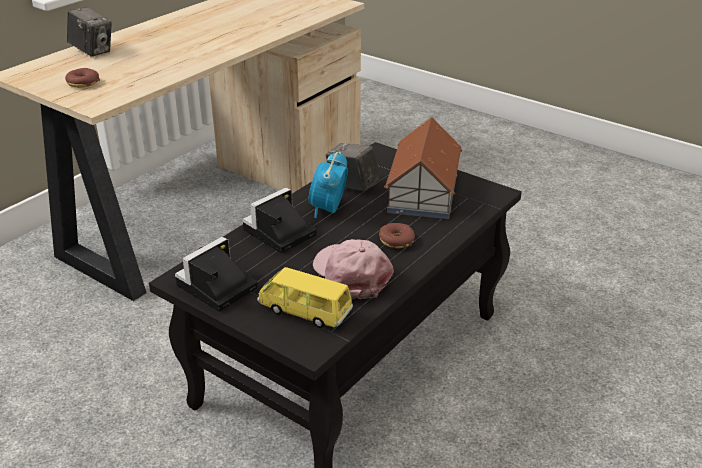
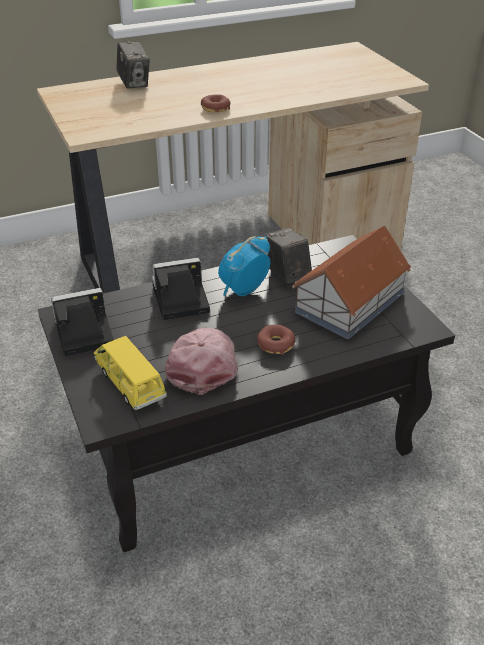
camera: 30 degrees right, 5 degrees up
donut [65,68,100,88] -> donut moved to [201,94,230,113]

